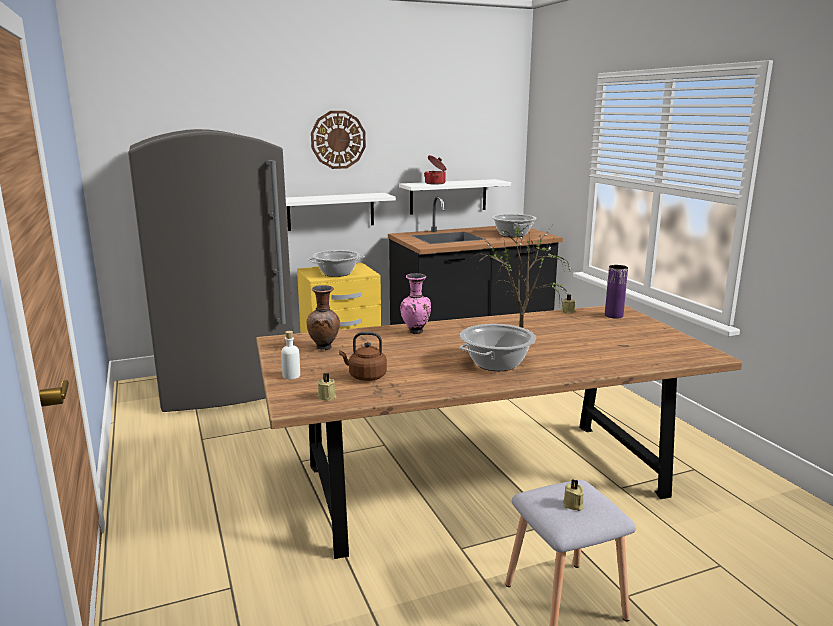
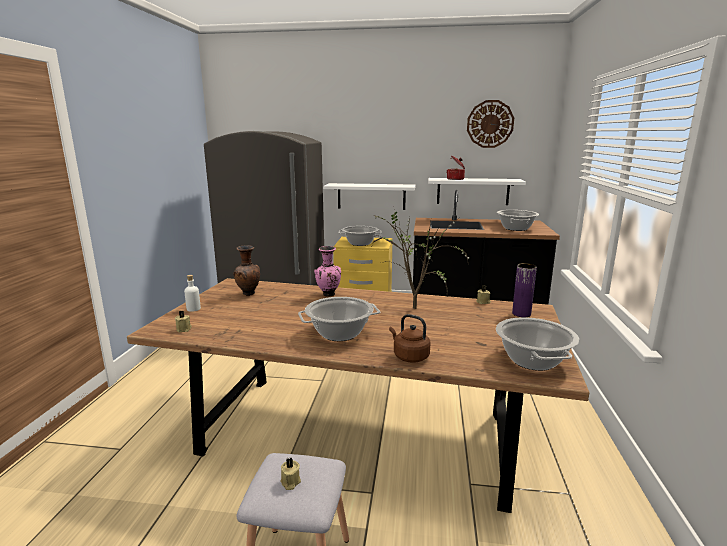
camera: 30 degrees right, 0 degrees up
wall clock [311,111,366,169] -> wall clock moved to [467,100,514,148]
brown kettle [339,332,387,381] -> brown kettle moved to [389,314,431,363]
none -> cooking pot [496,317,579,371]

